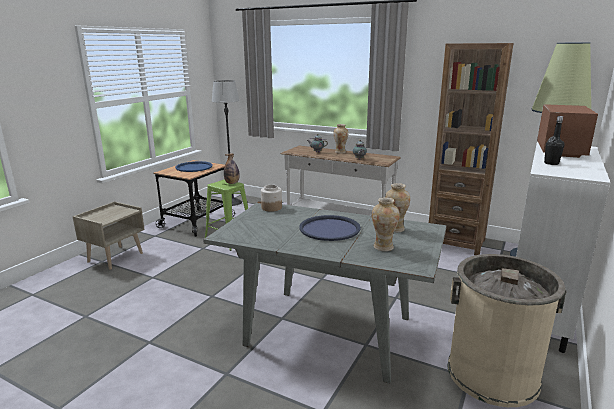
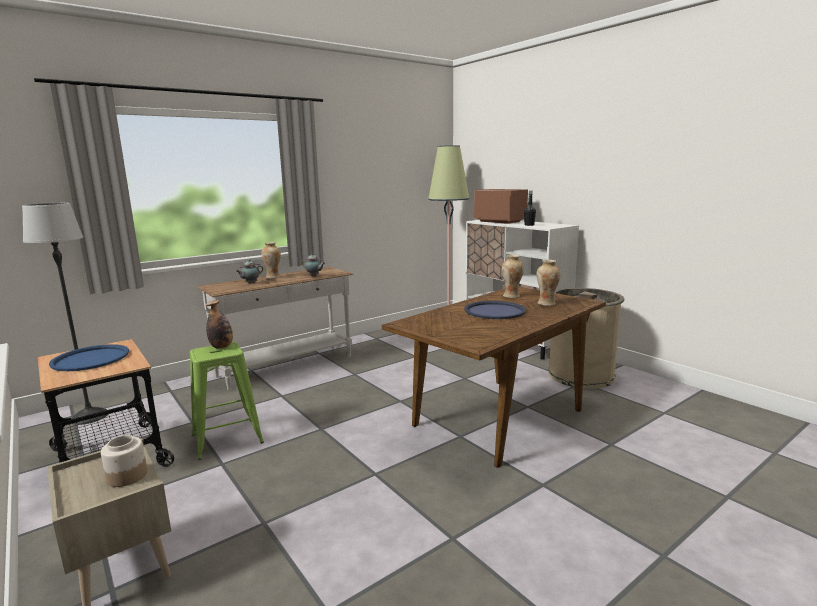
camera: 65 degrees left, 5 degrees down
grey dining table [203,201,446,383] -> brown dining table [382,287,606,468]
jar [261,185,282,212] -> jar moved to [101,435,147,487]
brown bookcase [429,43,513,255] -> none

